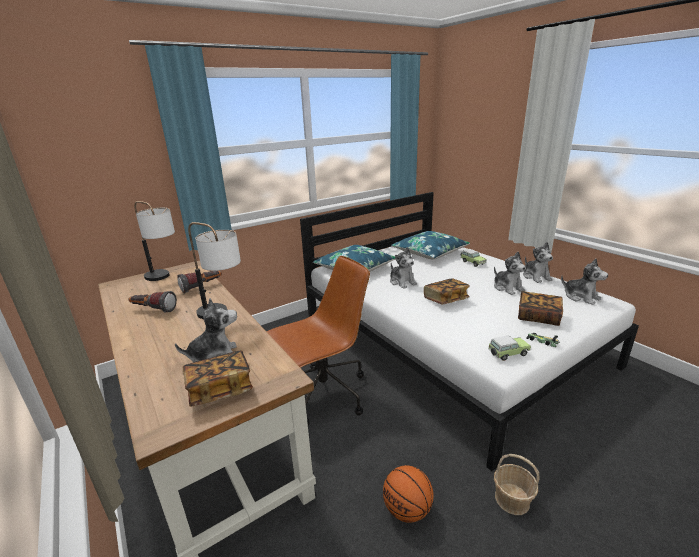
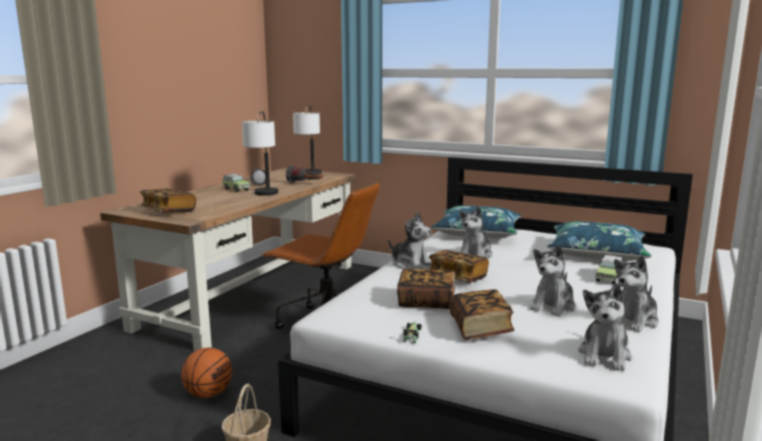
camera: 60 degrees right, 10 degrees down
plush toy [175,298,237,362] -> plush toy moved to [388,212,432,269]
toy car [488,335,531,361] -> toy car moved to [222,174,250,192]
none -> book [397,268,455,309]

